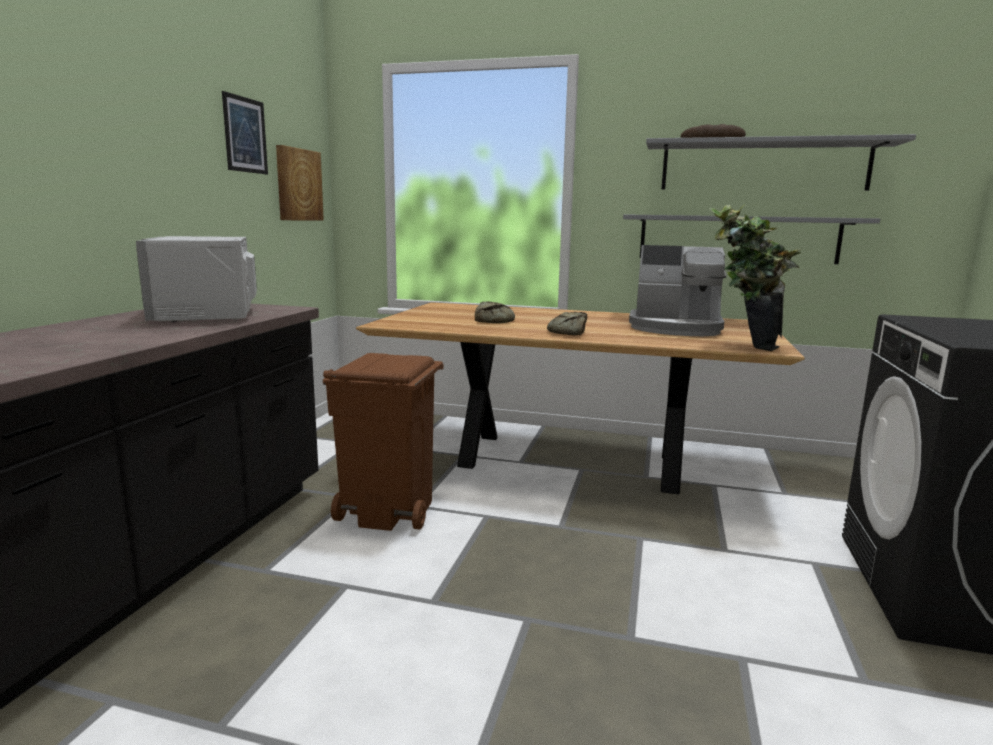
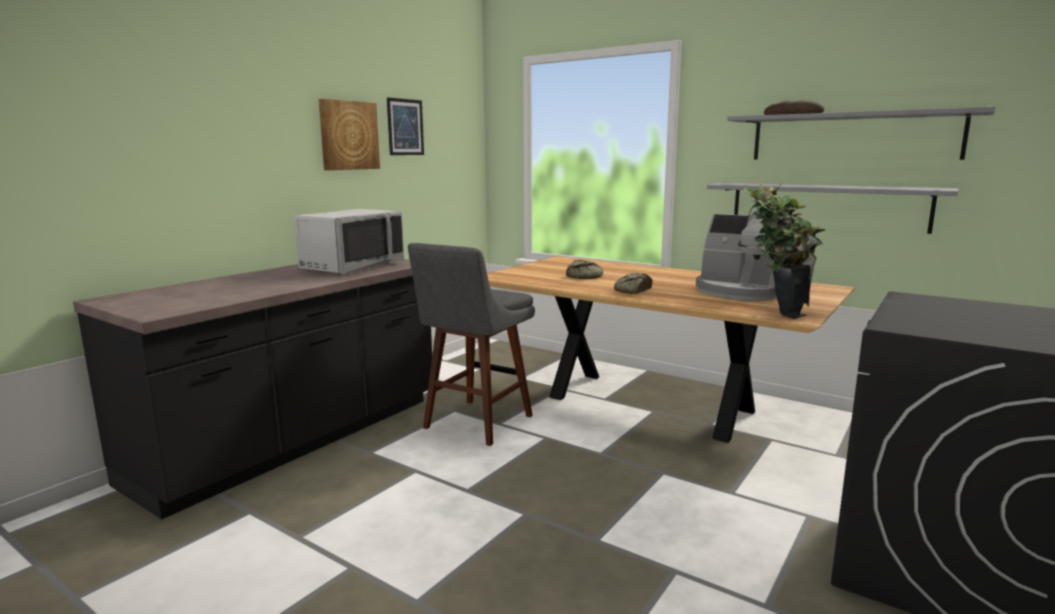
camera: 20 degrees right, 0 degrees up
grey microwave [136,236,257,322] -> grey microwave turned 150 degrees counterclockwise [294,209,404,274]
picture [276,145,324,221] -> picture moved to [319,99,380,170]
brown trash can [323,353,443,531] -> grey stool [408,243,535,446]

